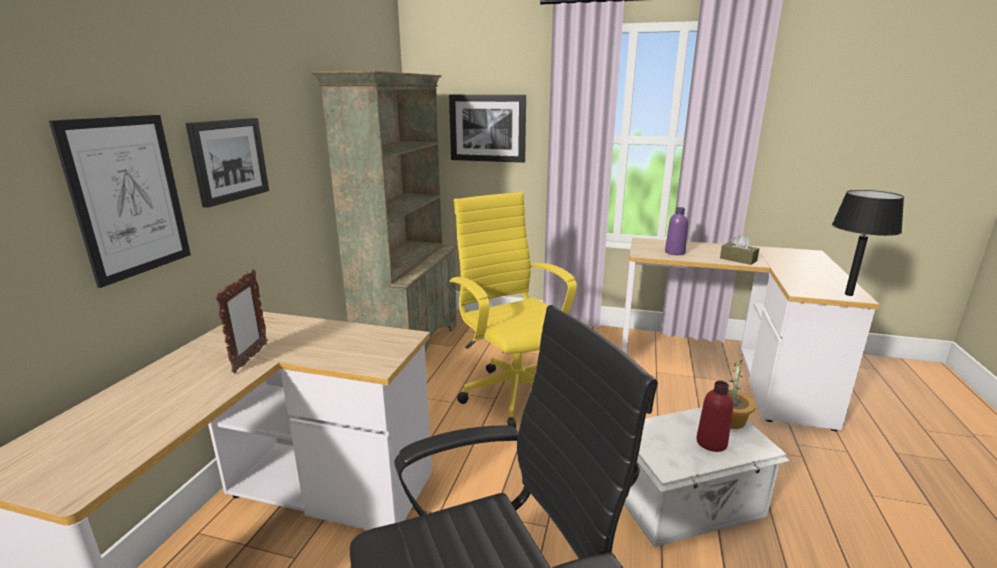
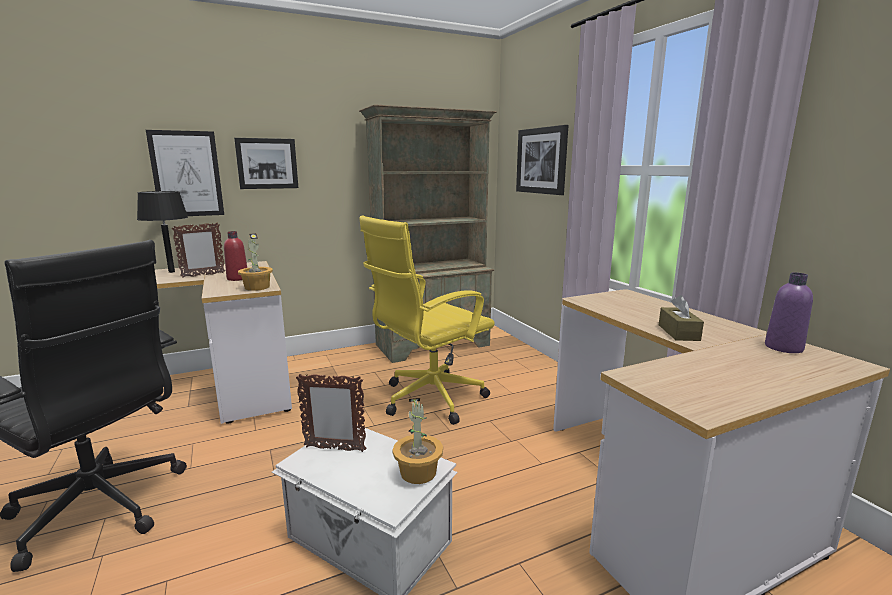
camera: 50 degrees right, 5 degrees down
yellow office chair [450,192,577,428] -> yellow office chair turned 150 degrees counterclockwise [359,216,495,425]
purple bottle [665,207,688,255] -> purple bottle moved to [765,273,813,353]
red bottle [696,381,733,452] -> red bottle moved to [224,231,247,281]
black table lamp [832,190,904,296] -> black table lamp moved to [137,191,188,273]
none -> potted plant [238,233,273,291]
none -> picture frame [296,374,366,452]

